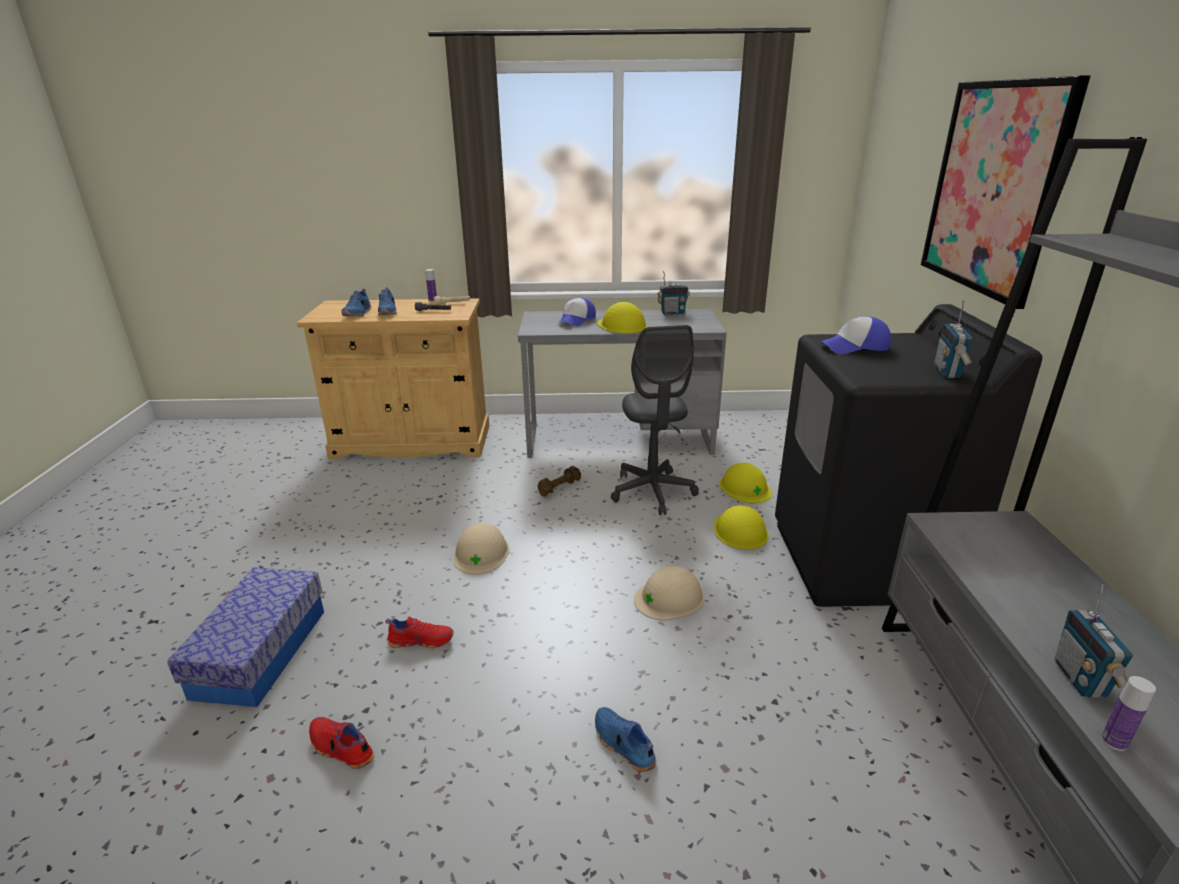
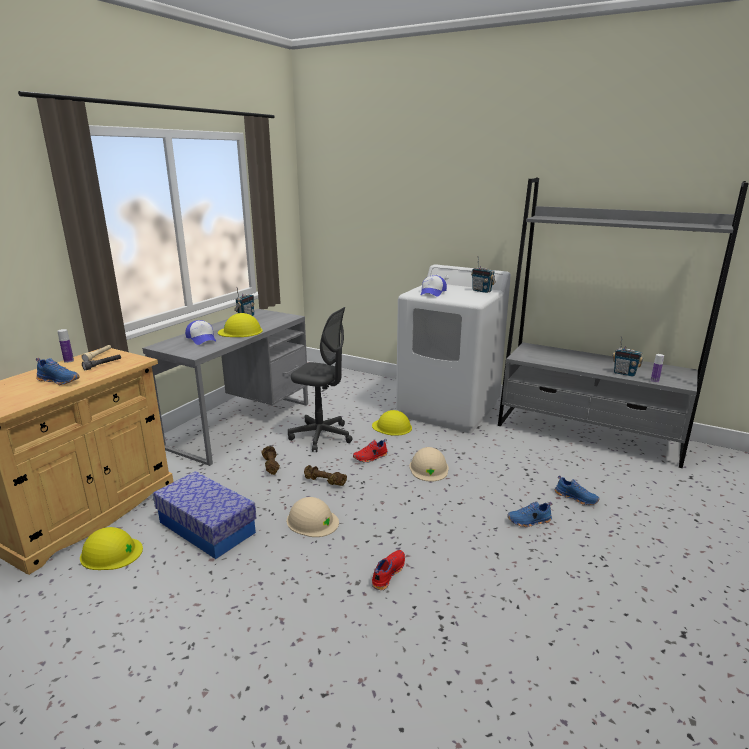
camera: 60 degrees left, 5 degrees down
storage box [167,567,324,707] -> storage box moved to [153,471,257,559]
red shoe [309,717,375,769] -> red shoe moved to [353,439,388,462]
blue shoe [342,289,371,316] -> blue shoe moved to [555,475,600,505]
yellow hard hat [720,463,772,503] -> yellow hard hat moved to [80,527,143,570]
black washing machine [775,304,1042,607] -> white washing machine [396,264,511,433]
picture [921,75,1091,309] -> none
none -> brown dumbbell [304,465,347,486]

